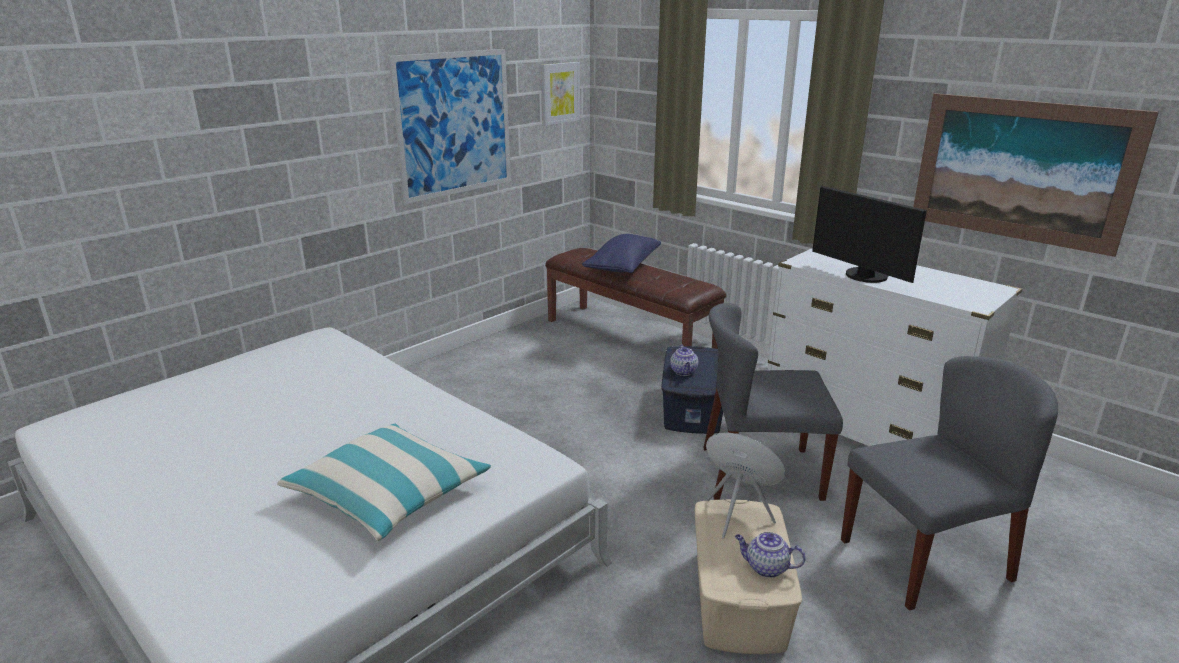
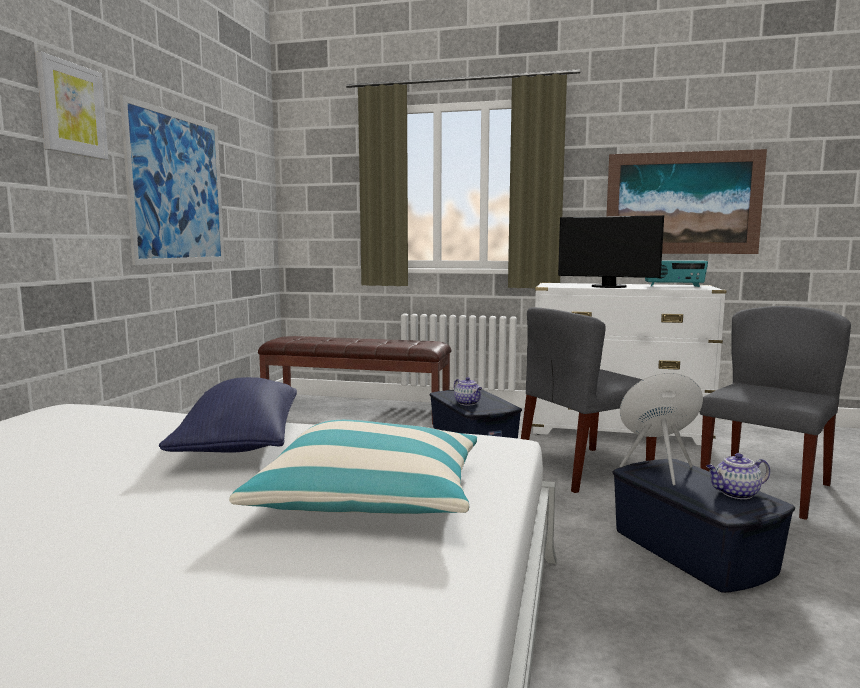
camera: 30 degrees left, 15 degrees down
picture [541,62,580,126] -> picture moved to [36,52,108,160]
blue pillow [582,234,661,273] -> blue pillow moved to [159,377,297,453]
beige storage box [695,499,802,654] -> blue storage box [612,459,795,593]
none -> radio [645,260,708,287]

